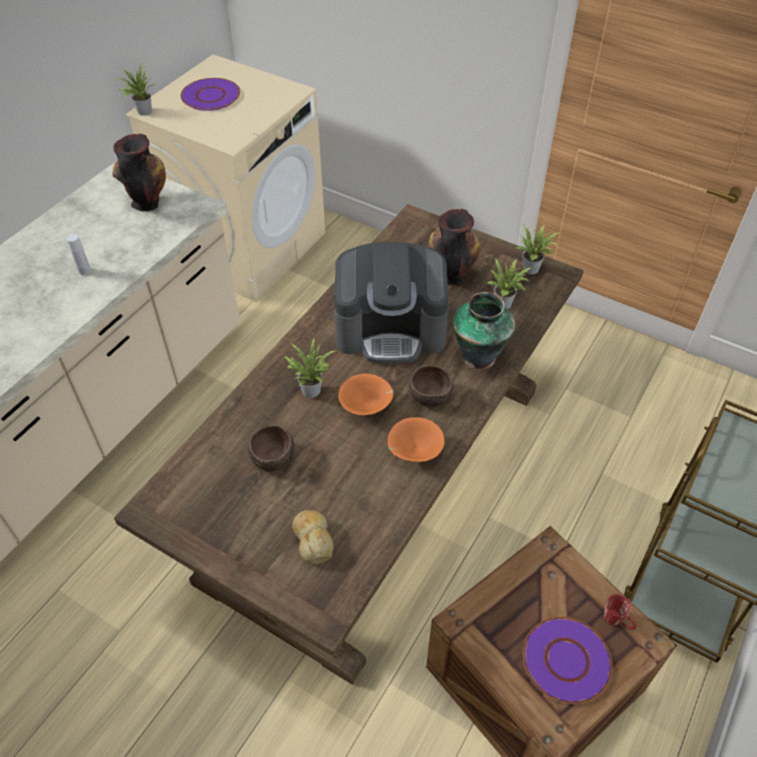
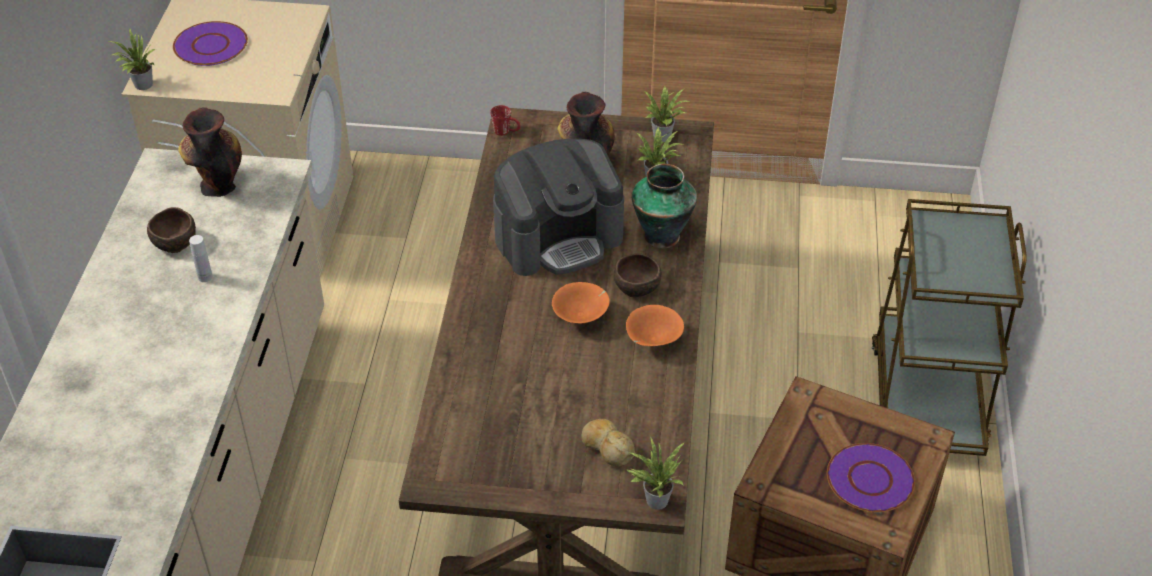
camera: 25 degrees left, 5 degrees down
brown bowl [248,425,294,472] -> brown bowl moved to [147,207,196,253]
potted plant [285,338,336,398] -> potted plant moved to [624,437,685,510]
red mug [604,594,636,629] -> red mug moved to [490,105,521,136]

